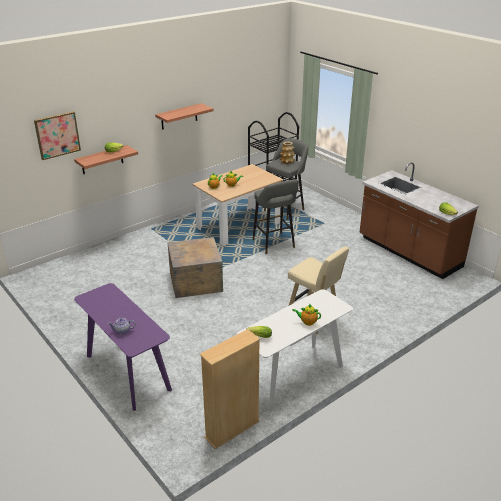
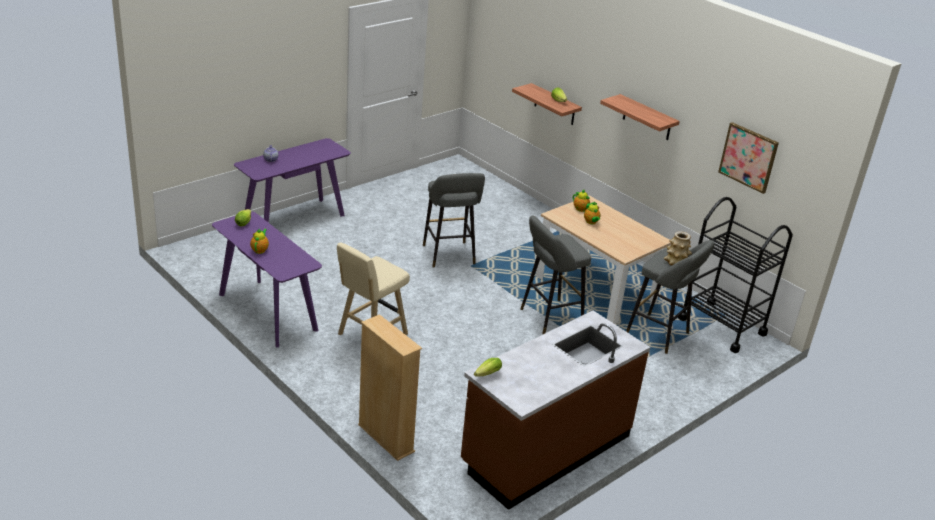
camera: 85 degrees right, 0 degrees up
picture [34,111,81,160] -> picture moved to [718,122,779,194]
crate [167,237,223,298] -> grey stool [423,173,485,268]
beige bookcase [199,329,260,449] -> beige bookcase moved to [358,314,422,461]
white console table [237,289,353,412] -> purple console table [212,211,322,347]

